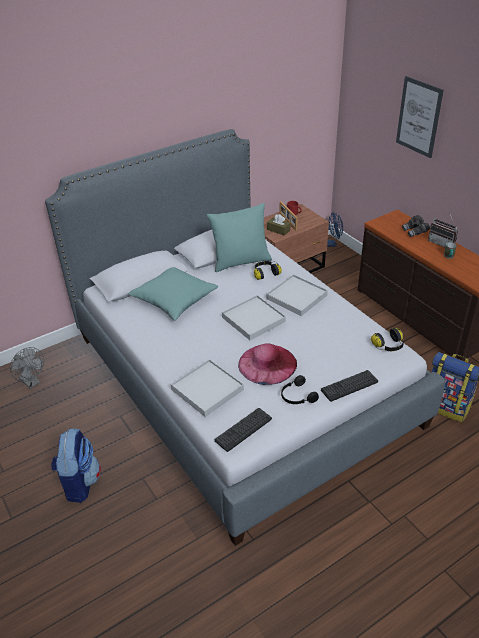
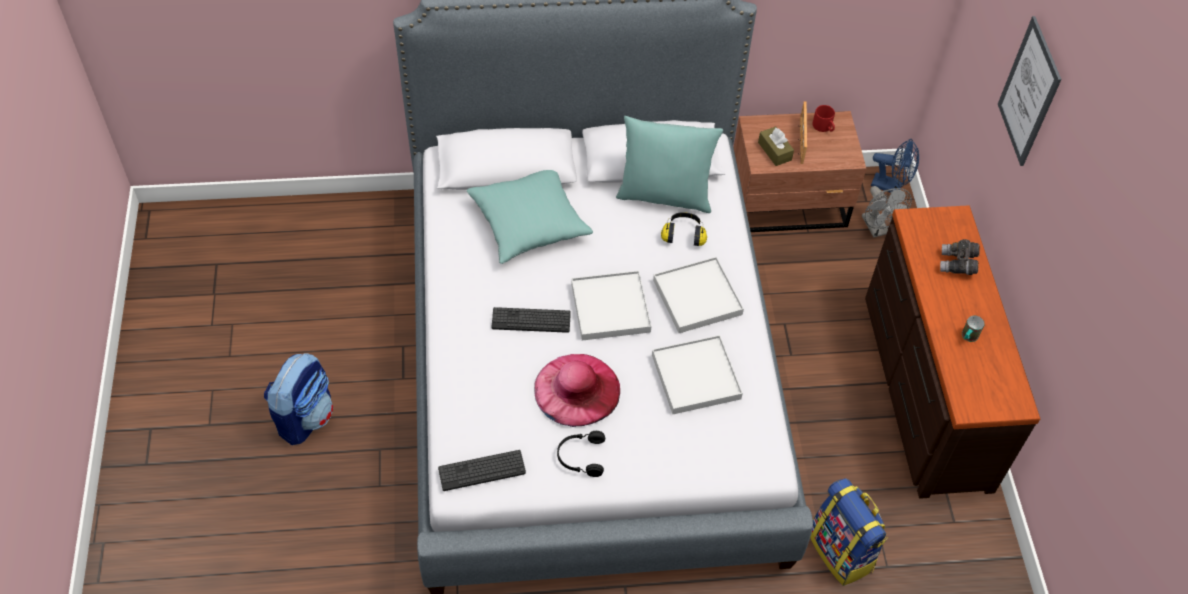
camera: 25 degrees right, 15 degrees up
grey fan [10,347,44,389] -> grey fan moved to [862,186,912,237]
white tray [171,359,244,417] -> white tray moved to [652,335,743,414]
keyboard [321,370,378,402] -> keyboard moved to [492,307,571,333]
headphones [371,328,404,351] -> none
radio [428,212,458,247] -> none

